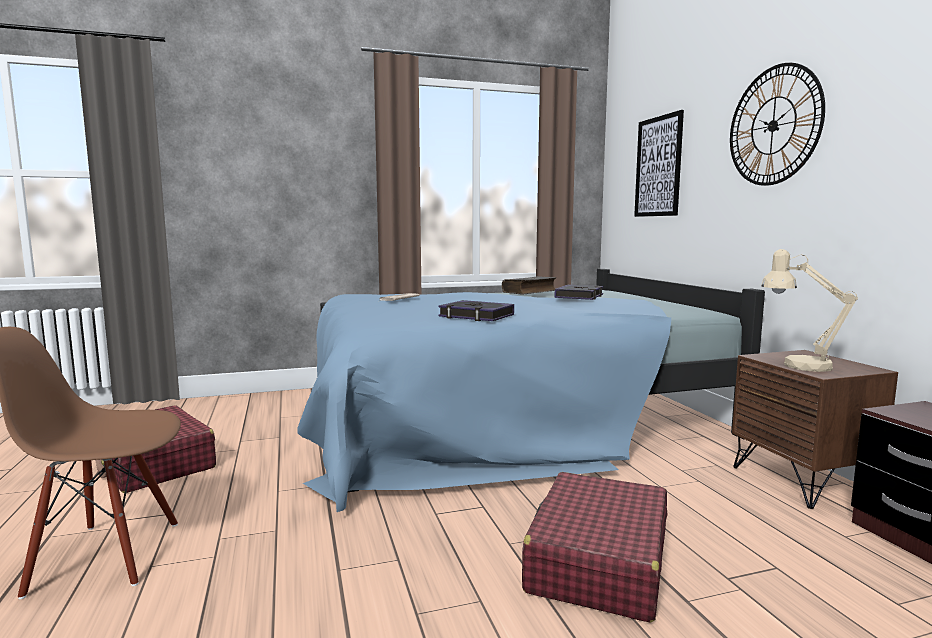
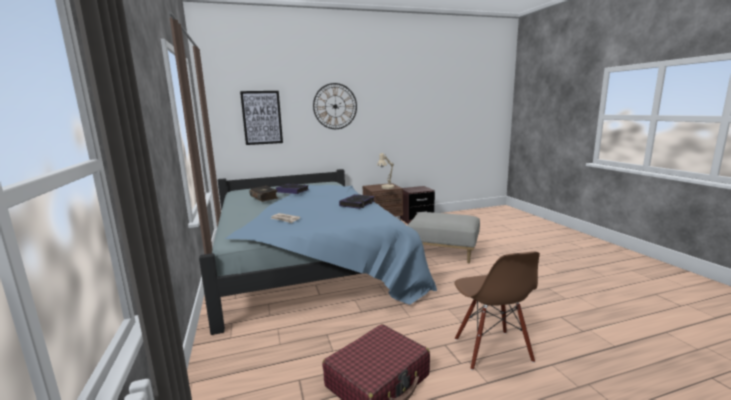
camera: 90 degrees left, 5 degrees up
red suitcase [522,472,668,623] -> grey ottoman [407,212,480,263]

